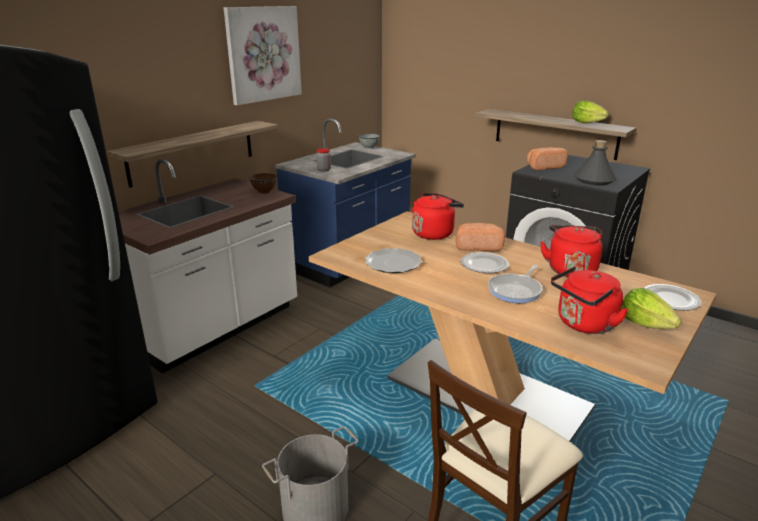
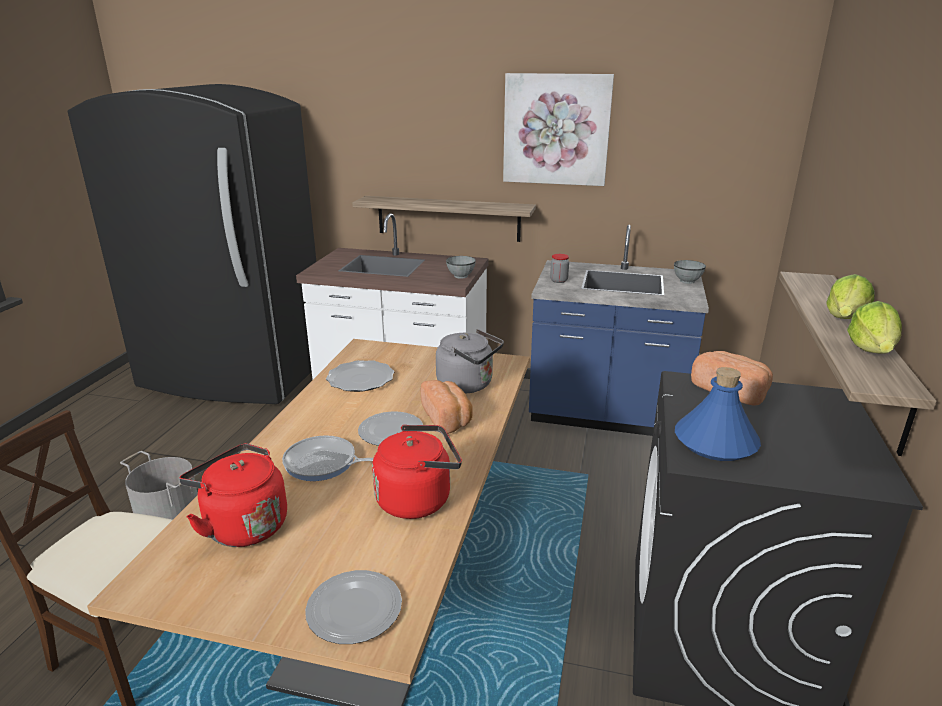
camera: 65 degrees right, 0 degrees up
brown bowl [250,173,277,194] -> grey bowl [446,256,476,279]
red kettle [412,193,464,240] -> grey kettle [436,329,504,393]
grey bottle [574,140,617,185] -> blue bottle [675,367,761,461]
lettuce [621,288,681,329] -> lettuce moved to [826,274,875,319]

